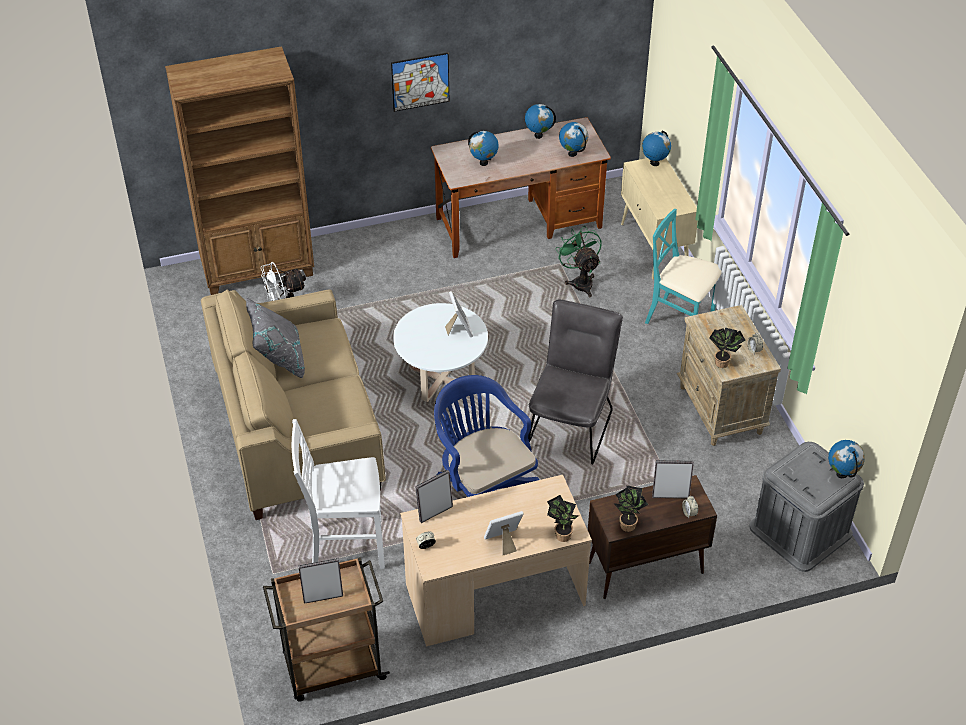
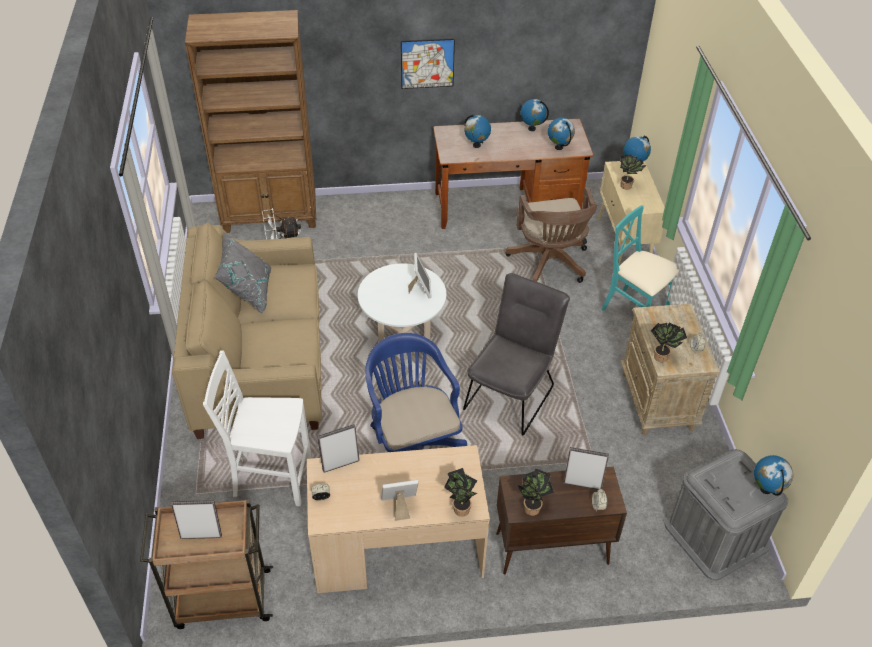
camera: 10 degrees right, 0 degrees up
green fan [556,226,602,297] -> brown office chair [505,187,597,283]
none -> potted plant [620,154,646,190]

